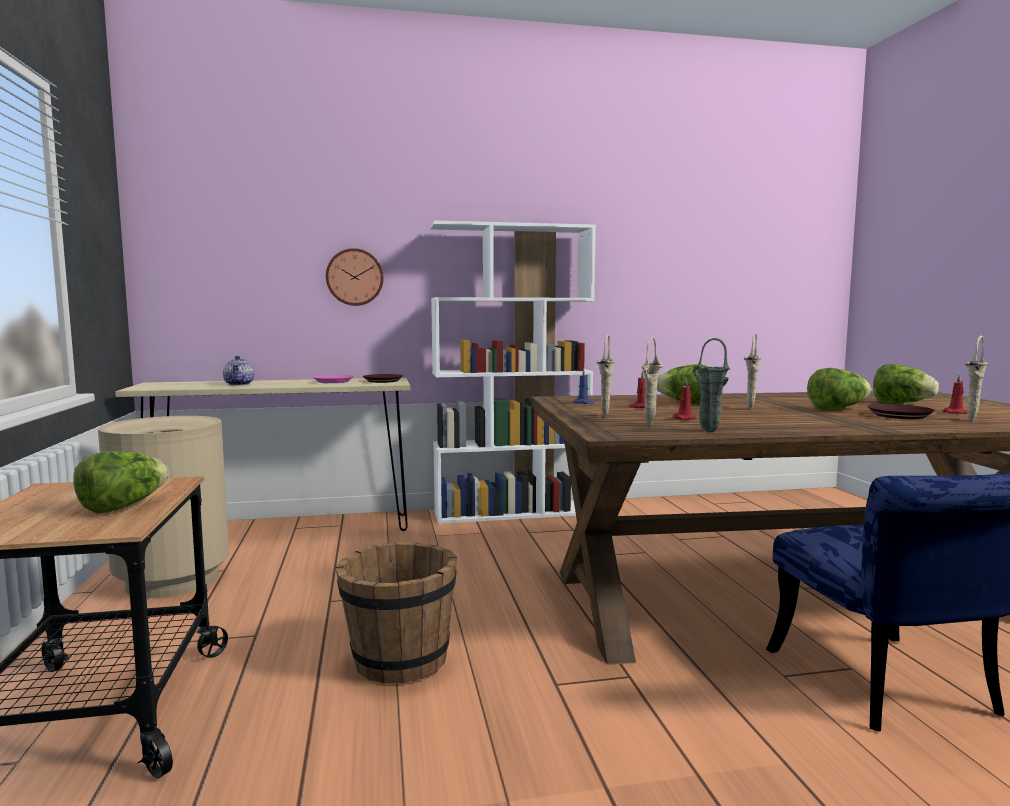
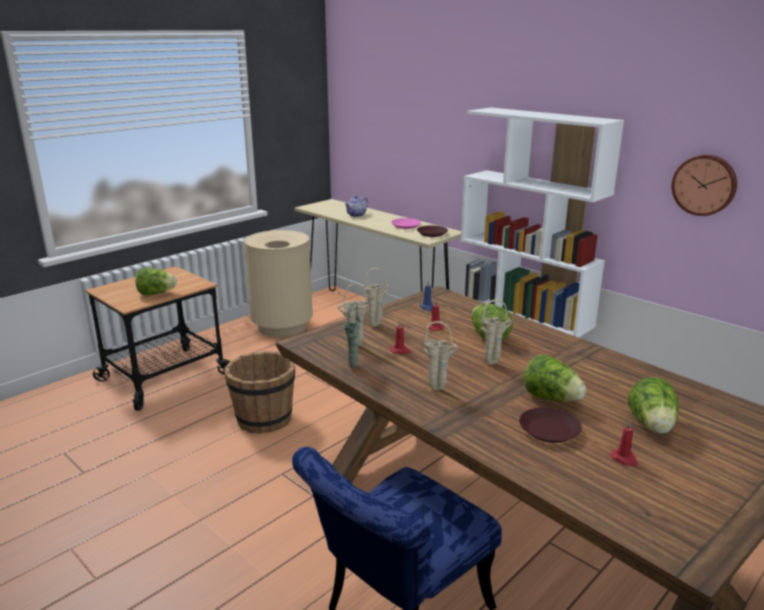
camera: 55 degrees right, 15 degrees up
wall clock [326,248,383,306] -> wall clock moved to [672,155,737,216]
beige vase [965,336,988,421] -> beige vase moved to [423,321,459,390]

